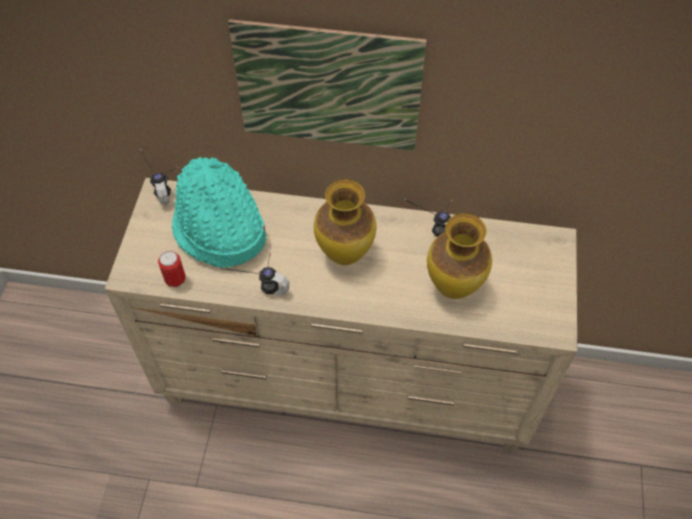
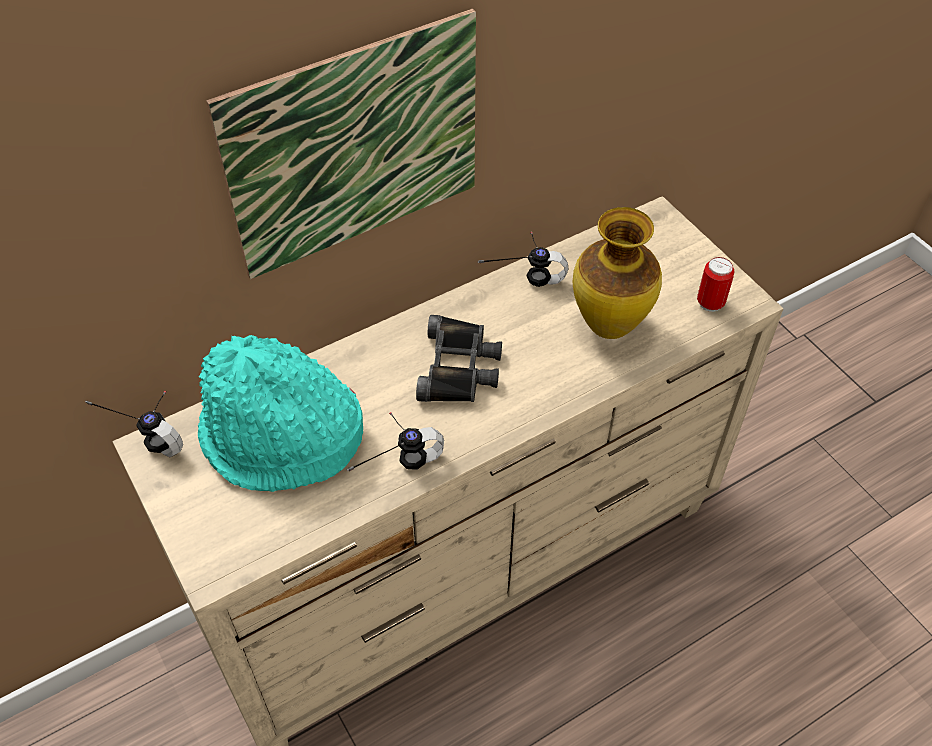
camera: 40 degrees left, 5 degrees down
can [158,251,186,287] -> can moved to [697,257,734,312]
vase [314,179,377,265] -> black binoculars [416,315,502,402]

